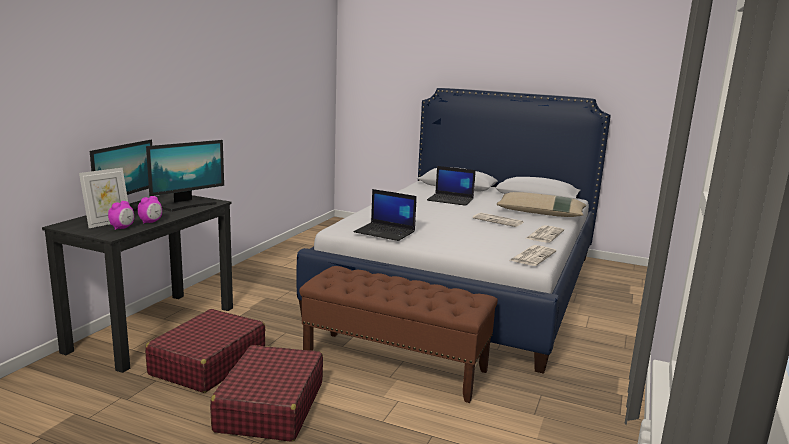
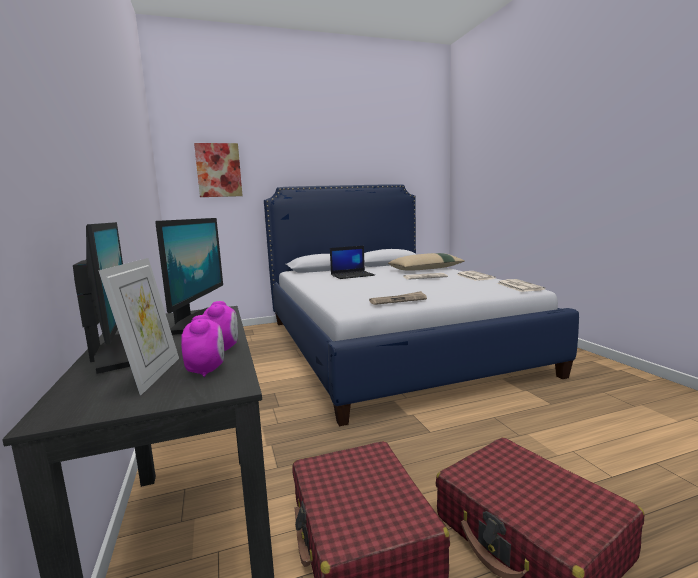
camera: 40 degrees left, 5 degrees down
brown bench [299,266,498,403] -> none
laptop [354,189,417,241] -> newspaper [369,291,427,305]
none -> picture [194,143,243,197]

